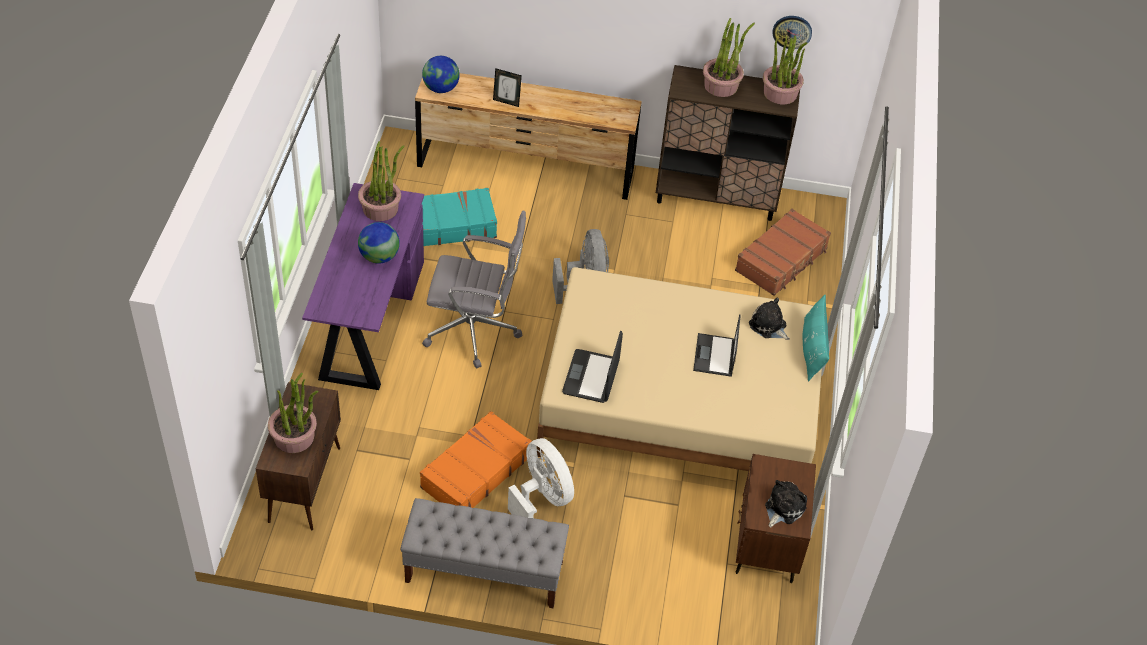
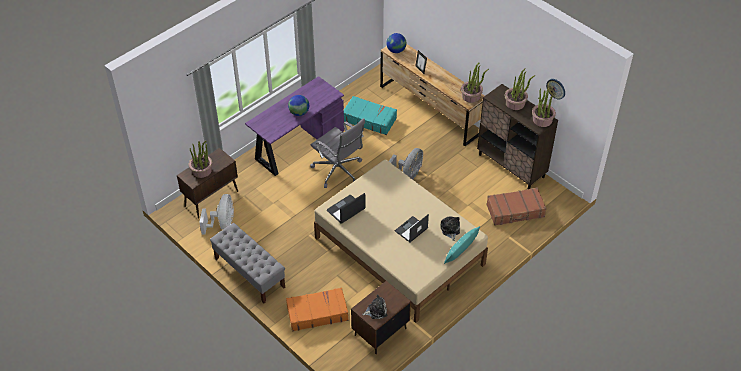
camera: 40 degrees right, 0 degrees up
potted plant [358,141,405,221] -> potted plant moved to [461,62,489,103]
orange suitcase [420,411,532,508] -> orange suitcase moved to [286,288,349,331]
white fan [508,438,574,518] -> white fan moved to [199,194,234,235]

